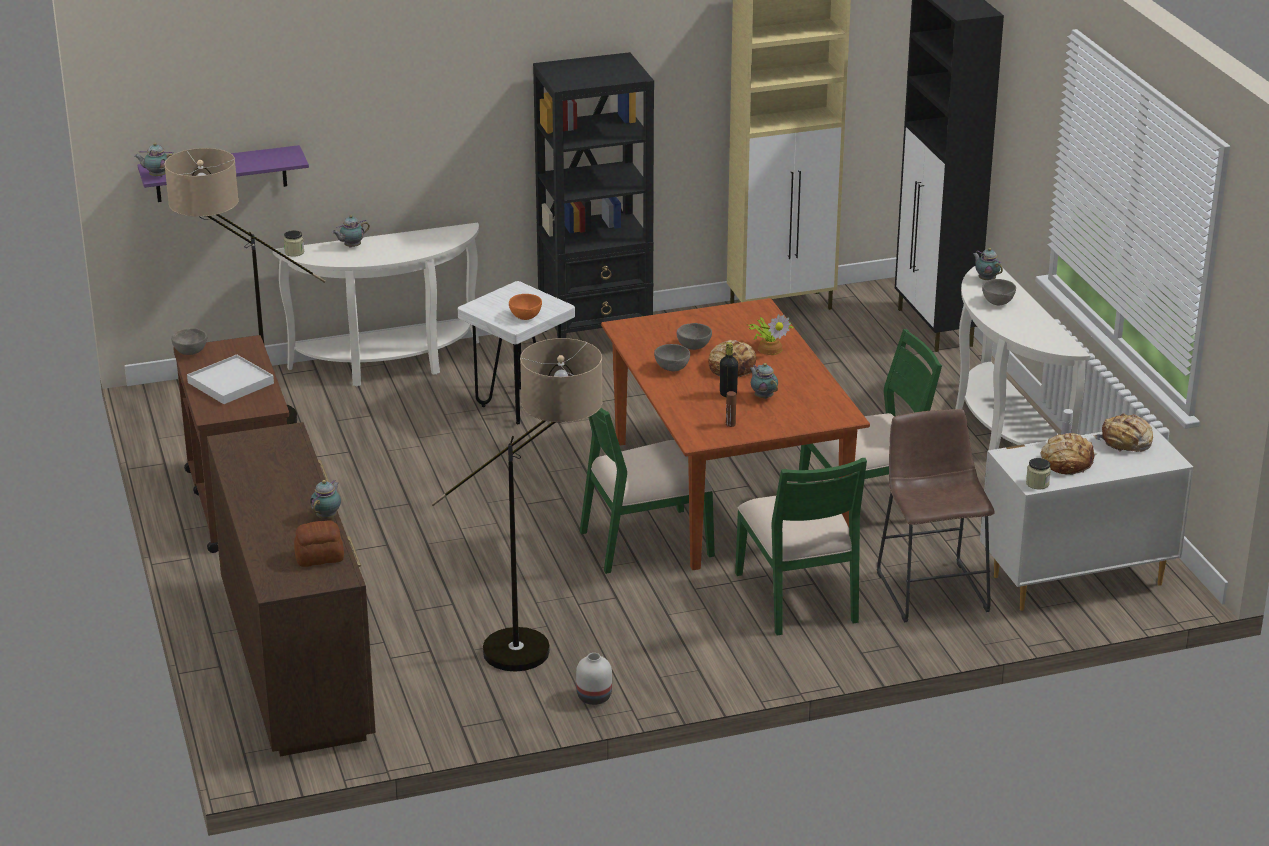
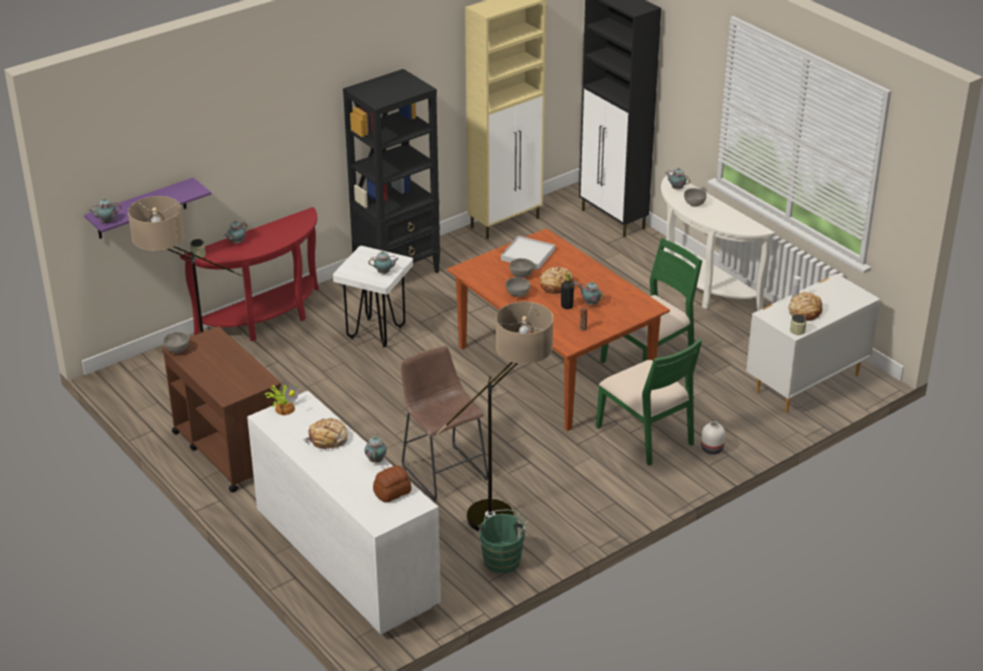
camera: 20 degrees left, 5 degrees up
white tray [187,355,274,404] -> white tray moved to [501,236,555,270]
brown dresser [207,422,376,756] -> white dresser [247,391,441,635]
white console table [272,223,479,387] -> red console table [180,207,319,341]
orange bowl [509,294,542,320] -> teapot [369,251,399,274]
white vase [576,653,612,705] -> white vase moved to [701,421,725,455]
green chair [580,408,715,574] -> none
potted plant [748,314,794,355] -> potted plant moved to [265,384,301,415]
brown stool [877,409,995,622] -> brown stool moved to [401,346,488,501]
bread [1093,414,1153,452] -> bread moved to [303,418,348,451]
none -> green bucket [478,510,529,573]

